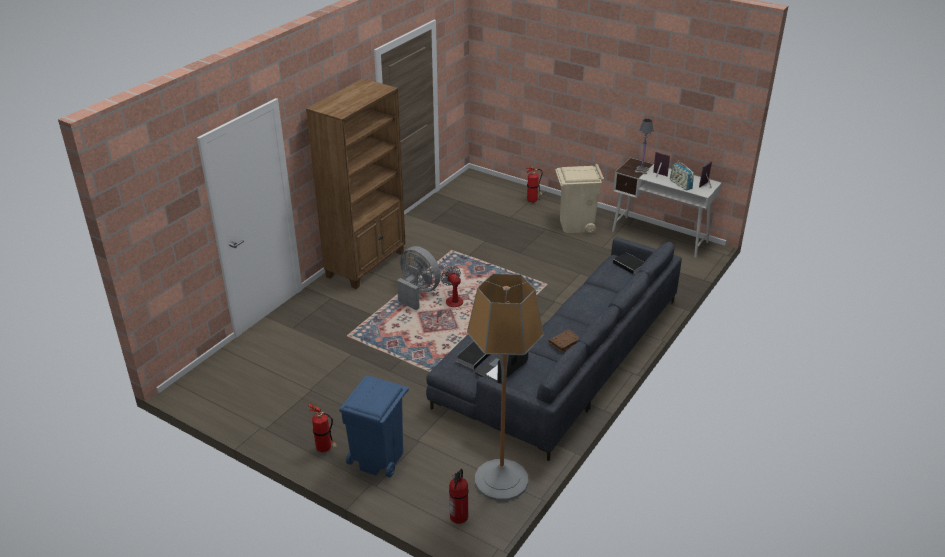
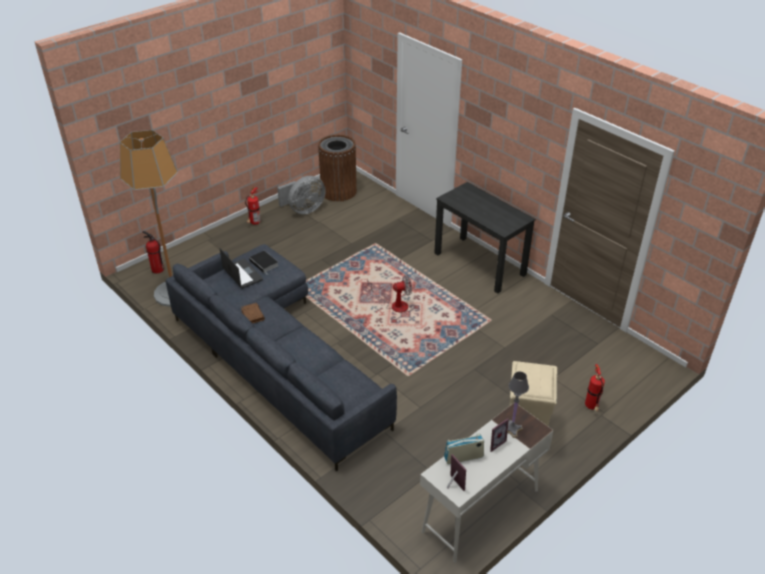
camera: 105 degrees right, 5 degrees up
brown bookcase [306,79,406,289] -> black desk [434,182,536,293]
blue trash can [339,376,409,477] -> none
grey fan [397,246,441,310] -> grey fan moved to [277,176,326,214]
book [613,253,644,275] -> none
none -> brown trash can [318,135,357,202]

